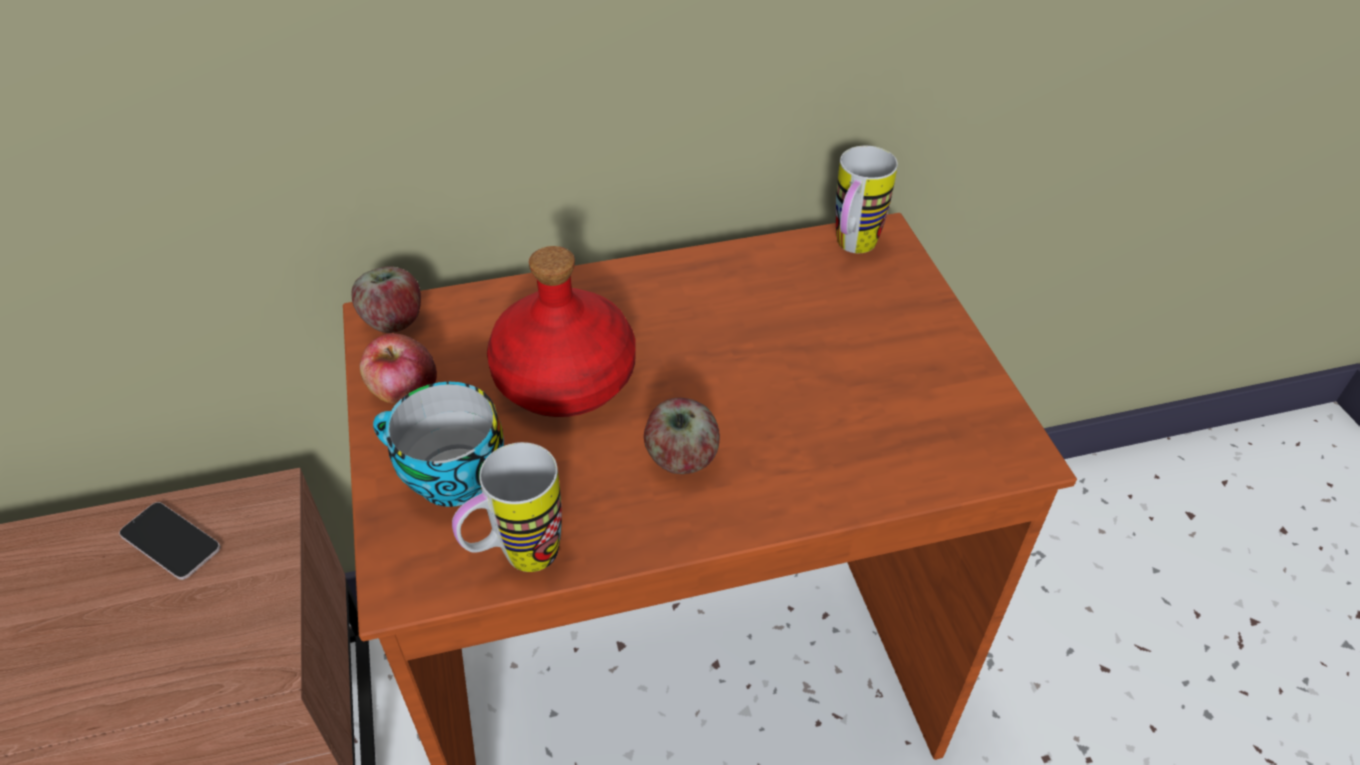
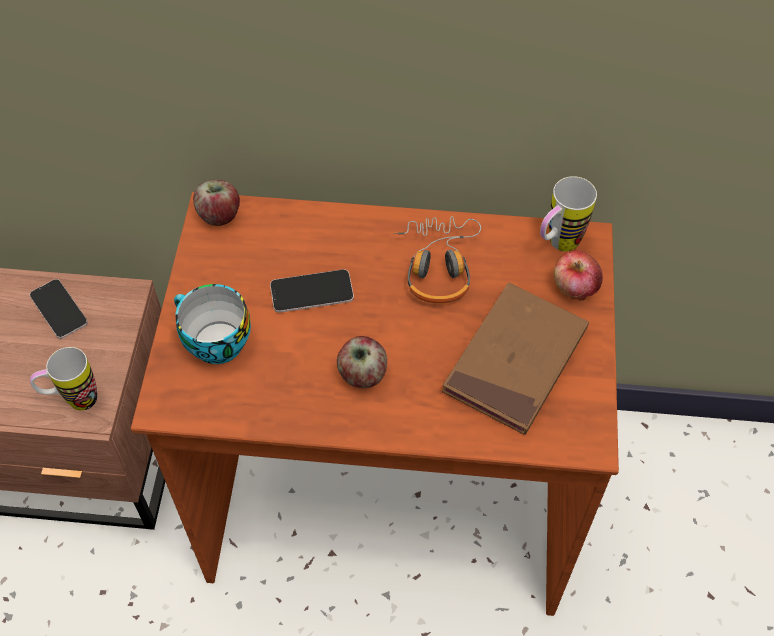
camera: 20 degrees right, 10 degrees up
apple [360,333,437,405] -> apple moved to [554,250,603,302]
mug [452,442,562,572] -> mug moved to [30,347,97,411]
red bottle [487,246,636,417] -> phone [270,269,354,313]
none -> headphones [394,216,481,303]
none -> brown book [442,283,589,435]

